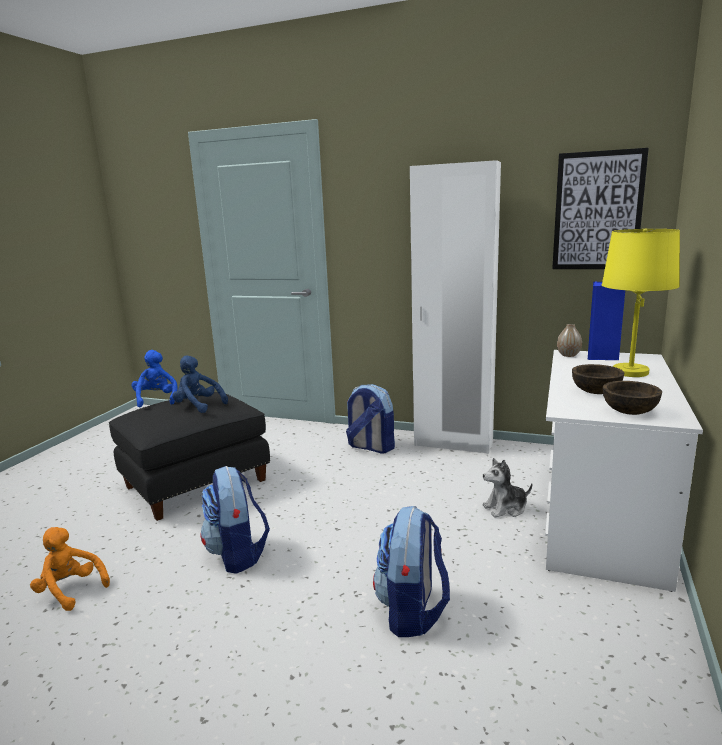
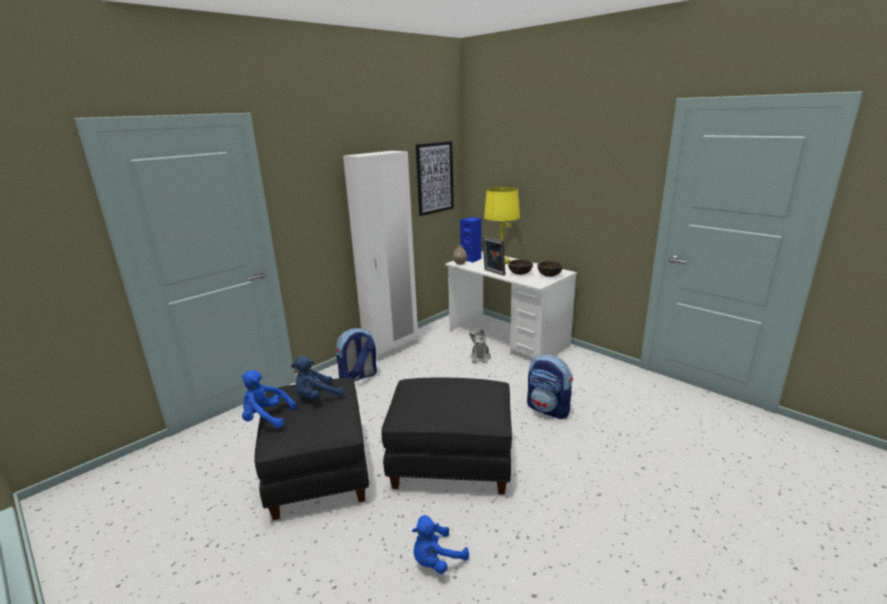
camera: 65 degrees left, 5 degrees up
orange plush toy [30,527,110,611] -> blue plush toy [412,515,469,574]
backpack [200,466,270,574] -> black ottoman [381,378,512,494]
none -> picture frame [482,236,506,276]

